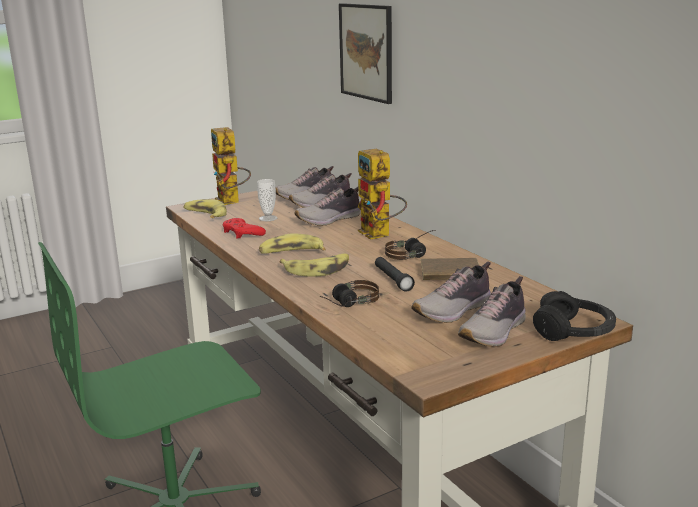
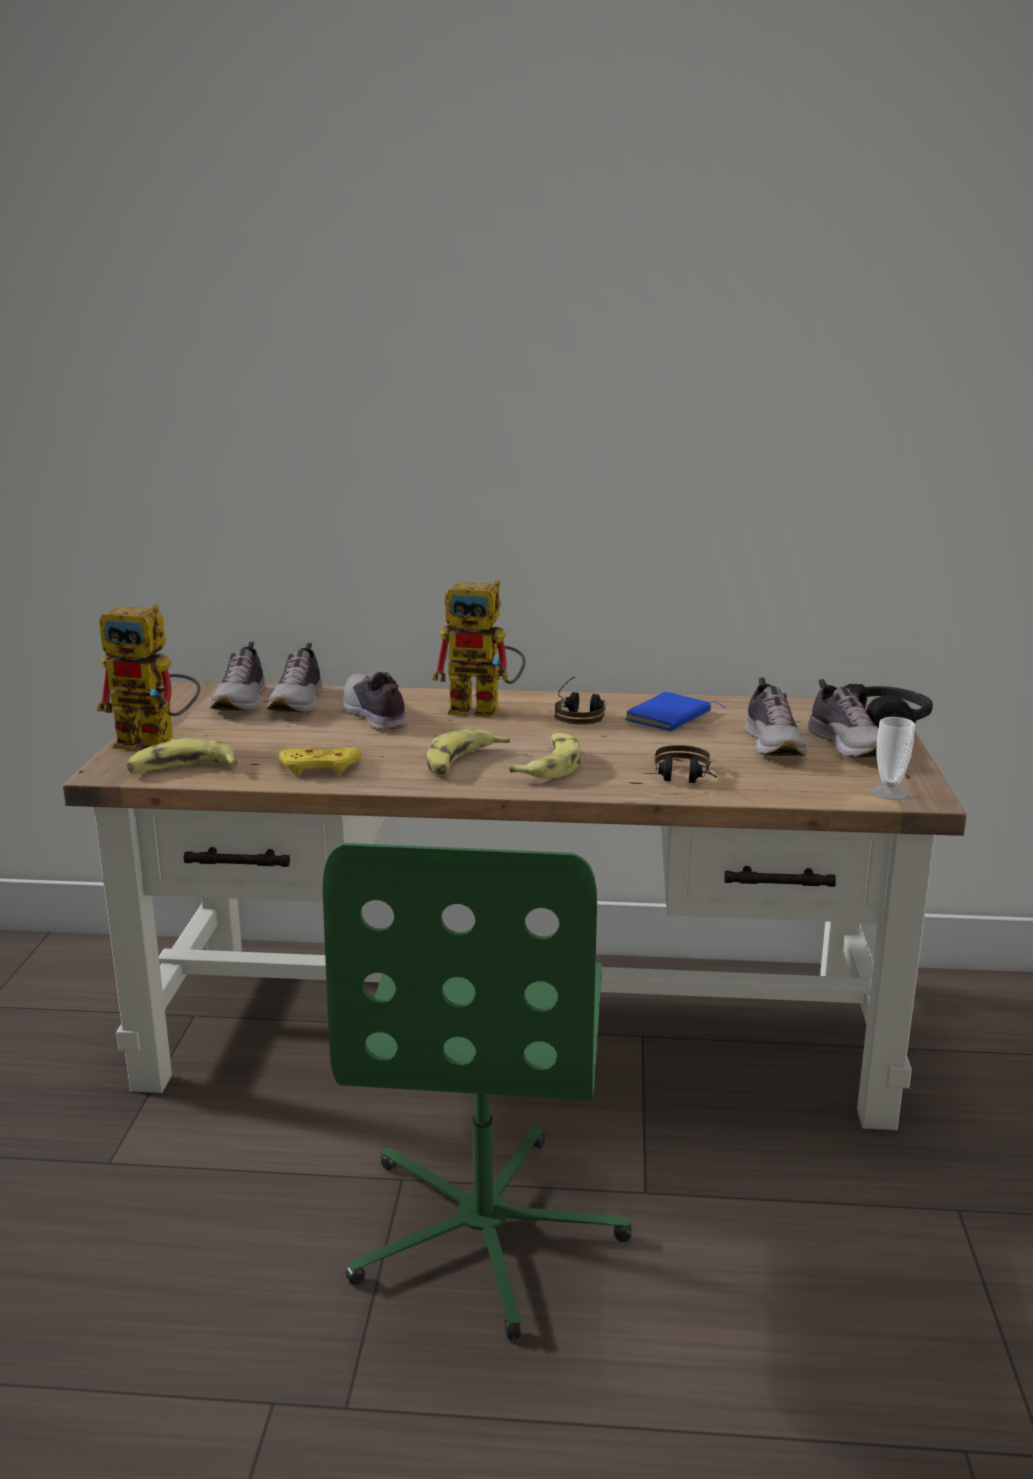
camera: 55 degrees left, 0 degrees up
red game controller [222,218,266,239] -> yellow game controller [279,747,362,777]
cup [257,179,277,221] -> cup moved to [871,717,915,799]
shoe [294,187,361,226] -> shoe turned 150 degrees clockwise [342,672,408,730]
picture [339,3,392,104] -> none
black flashlight [375,257,415,292] -> none
brown book [420,258,479,280] -> blue book [625,692,725,732]

